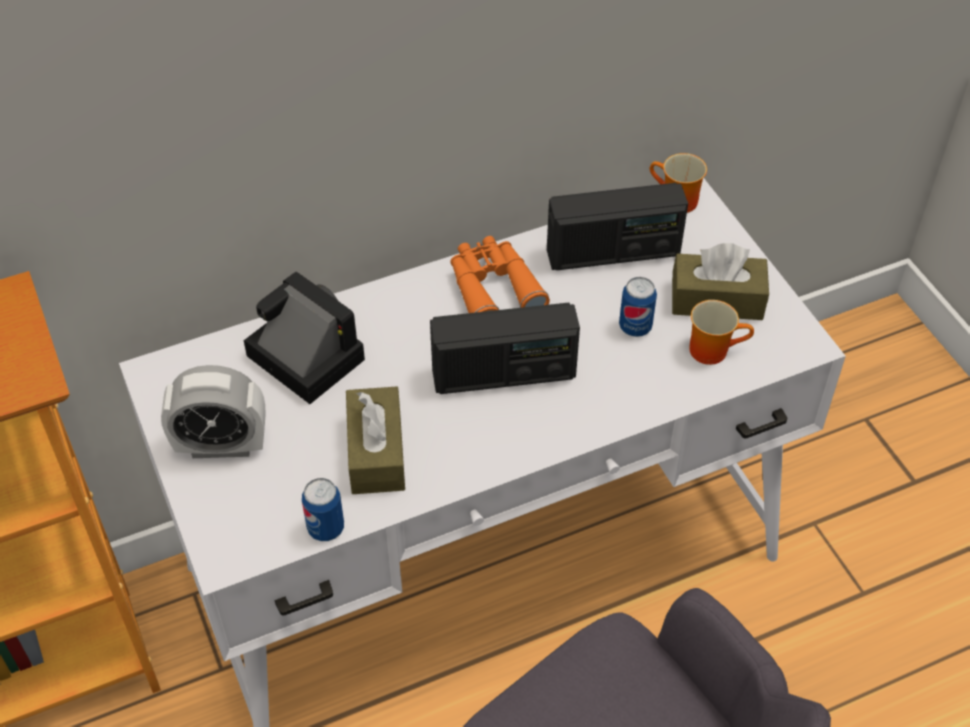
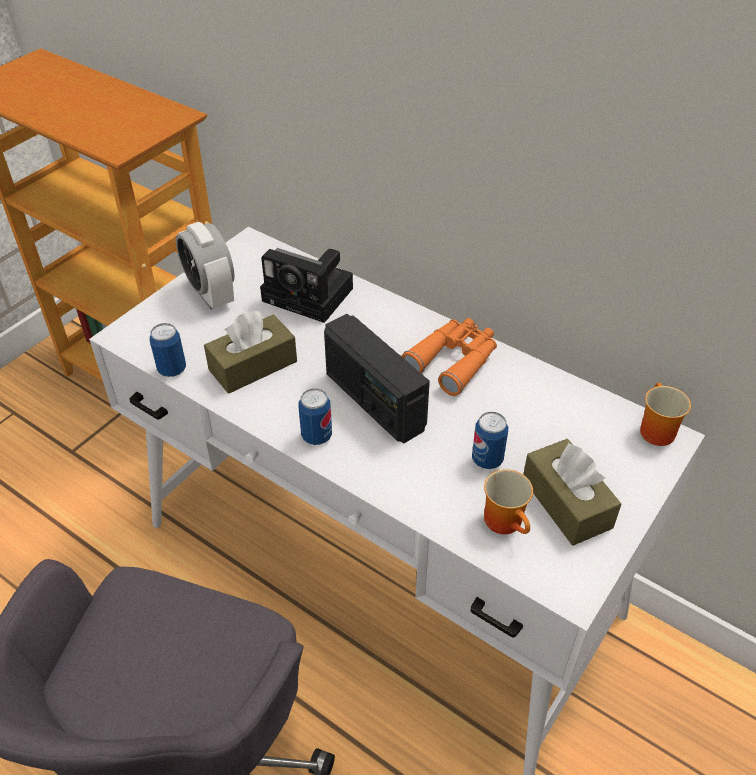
camera: 60 degrees right, 5 degrees down
camera [243,271,365,404] -> camera turned 105 degrees clockwise [260,248,353,323]
radio [547,183,688,270] -> none
none -> can [298,388,332,445]

